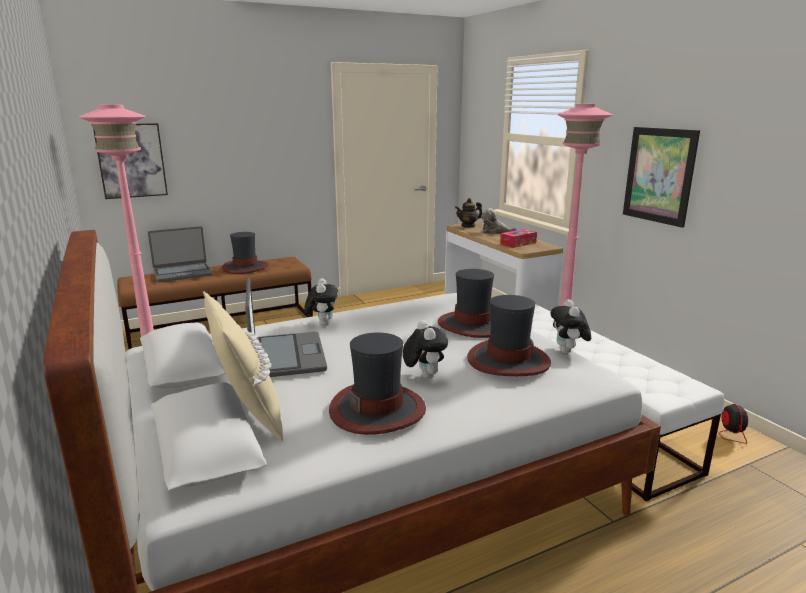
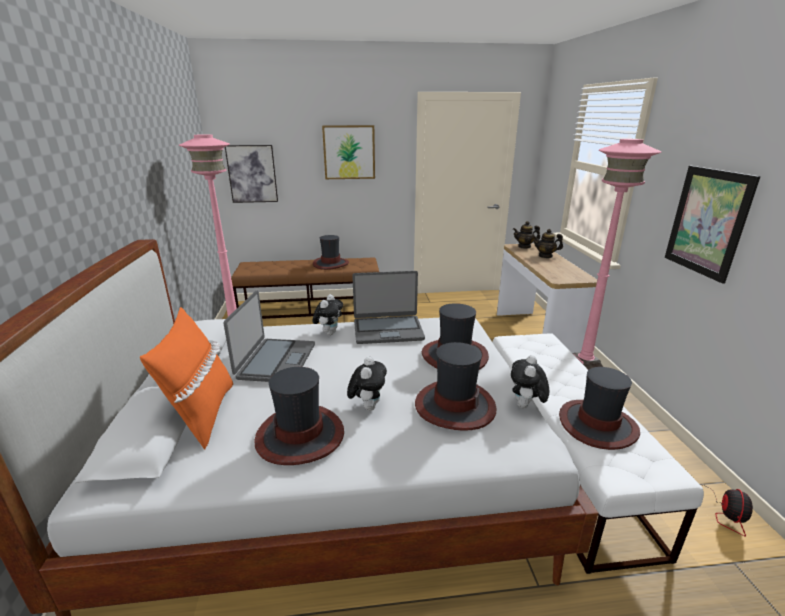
camera: 20 degrees right, 5 degrees up
laptop [148,226,213,282] -> laptop moved to [352,271,425,344]
beige pillow [203,291,283,441] -> orange pillow [140,307,233,450]
plush toy [481,208,517,234] -> teapot [533,229,563,258]
tissue box [500,229,537,248] -> none
none -> picture [322,125,375,179]
none -> hat [559,367,640,450]

